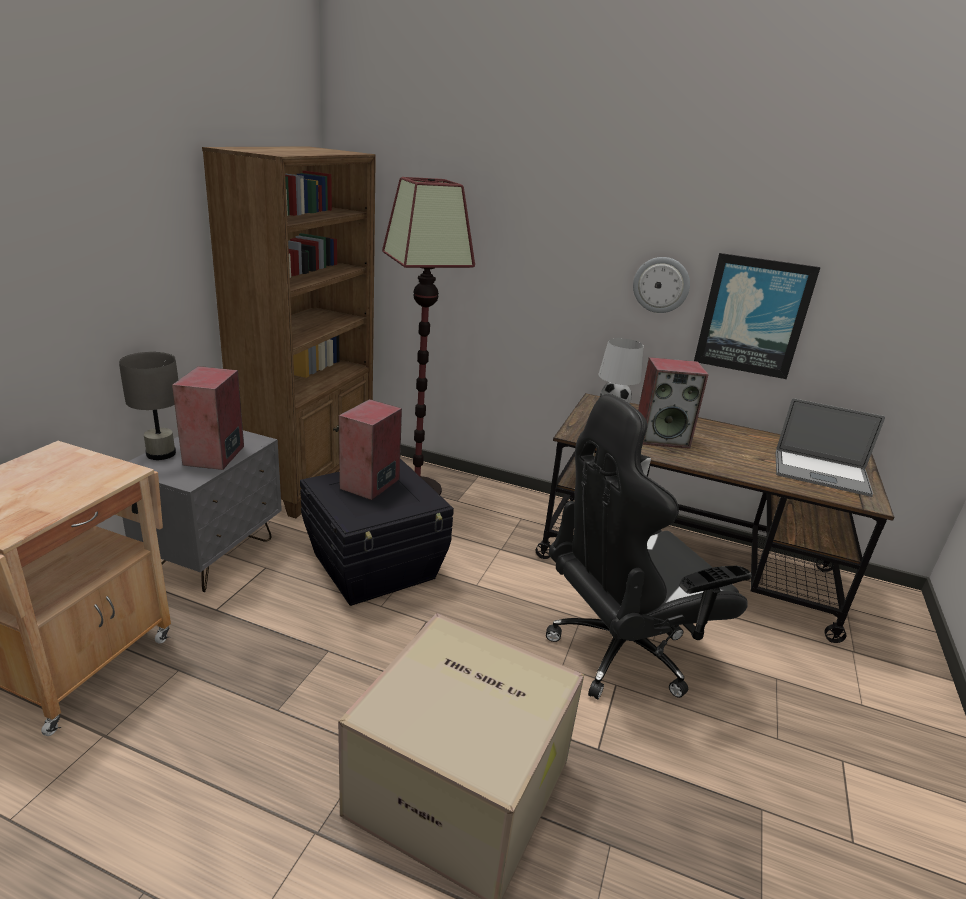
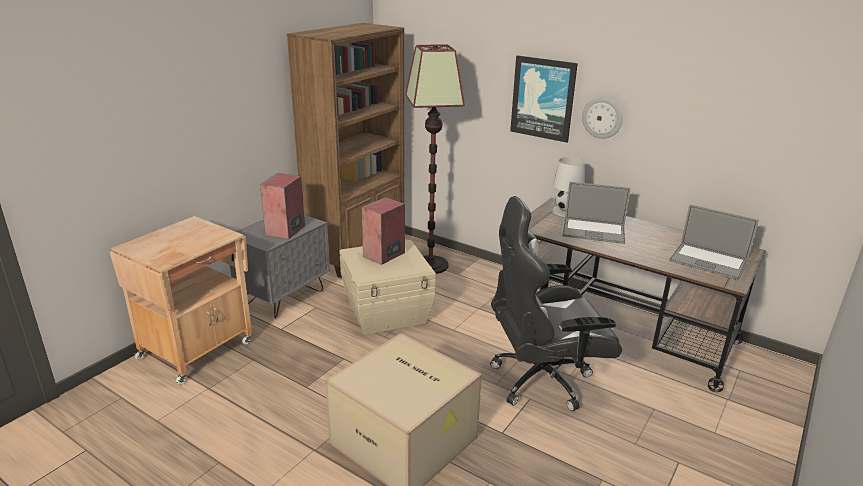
camera: 15 degrees right, 0 degrees up
grey table lamp [119,352,178,460] -> none
black storage box [300,459,454,606] -> beige storage box [339,240,436,335]
speaker [638,357,709,449] -> laptop [562,182,630,244]
picture [694,253,820,379] -> picture moved to [510,55,578,143]

